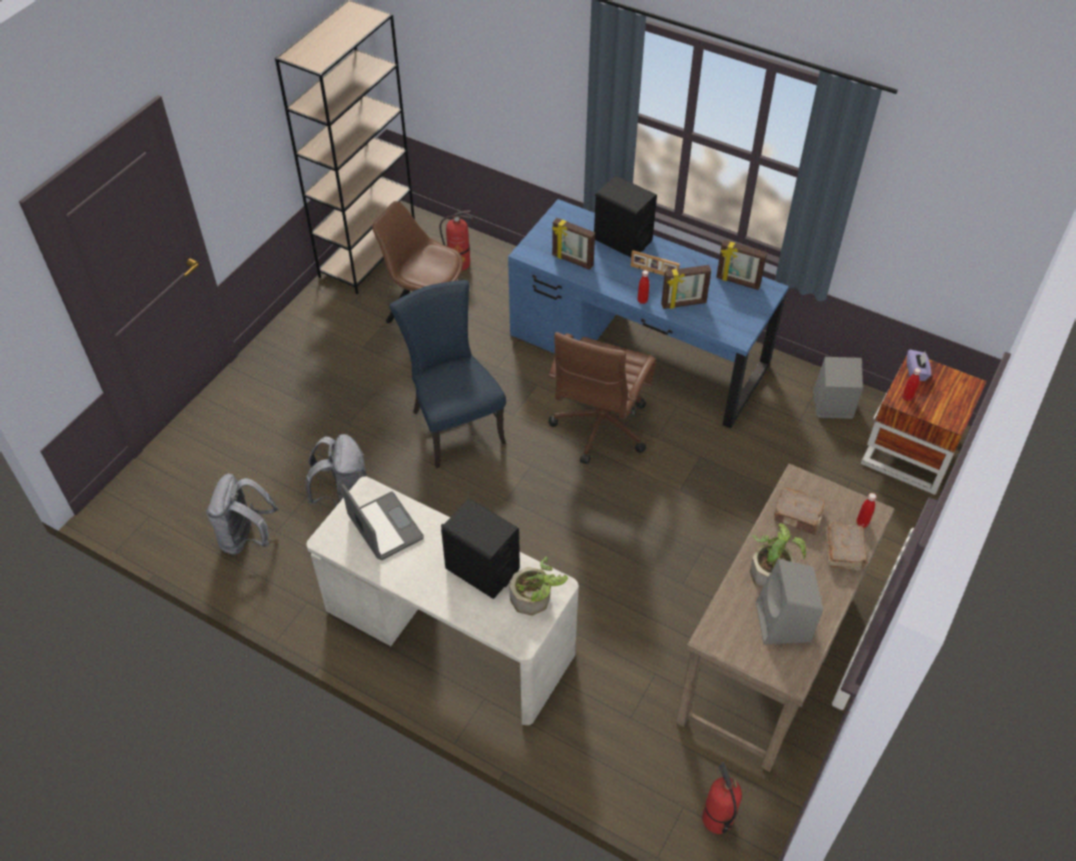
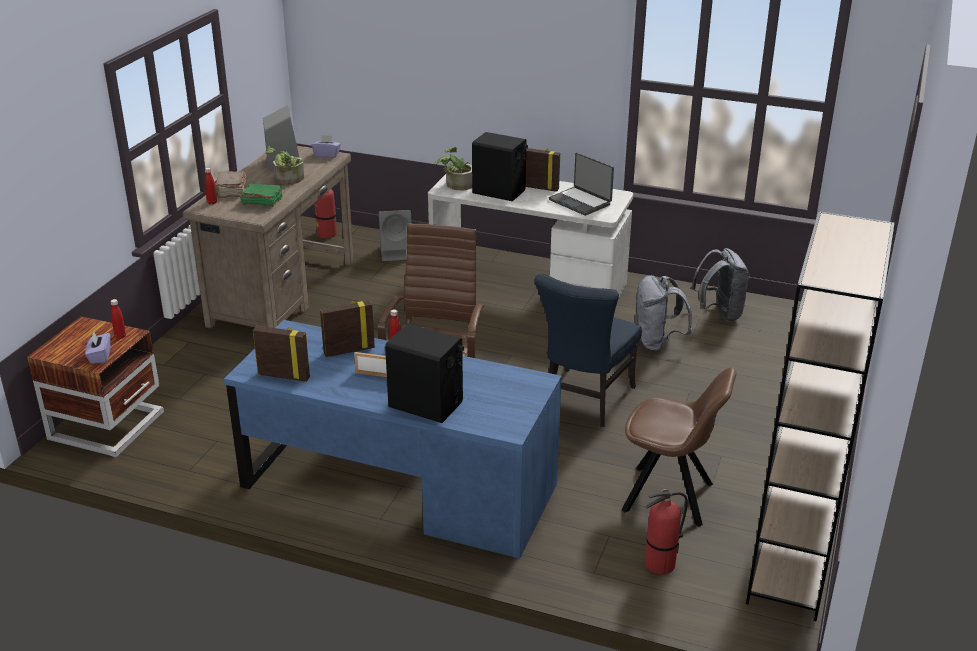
camera: 170 degrees right, 20 degrees down
blue chair [389,280,506,468] -> blue chair turned 60 degrees clockwise [534,274,642,427]
picture frame [552,218,595,270] -> picture frame moved to [526,148,560,192]
brown book [773,487,826,535] -> green book [240,183,283,207]
grey speaker [813,357,863,419] -> grey speaker moved to [379,210,411,261]
none -> purple tissue box [312,135,341,158]

